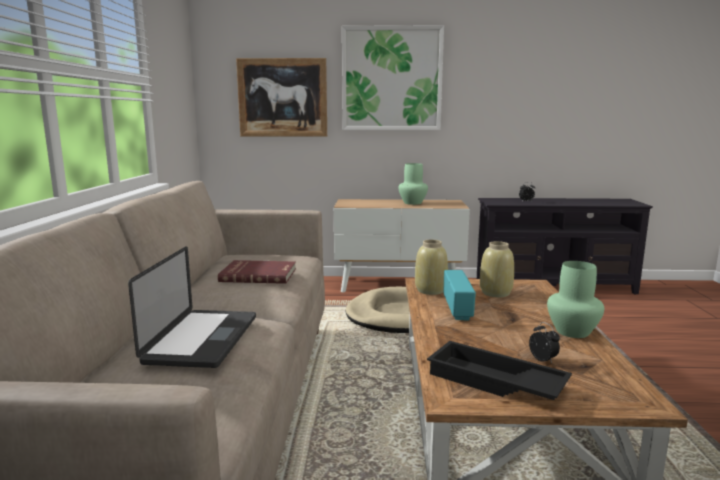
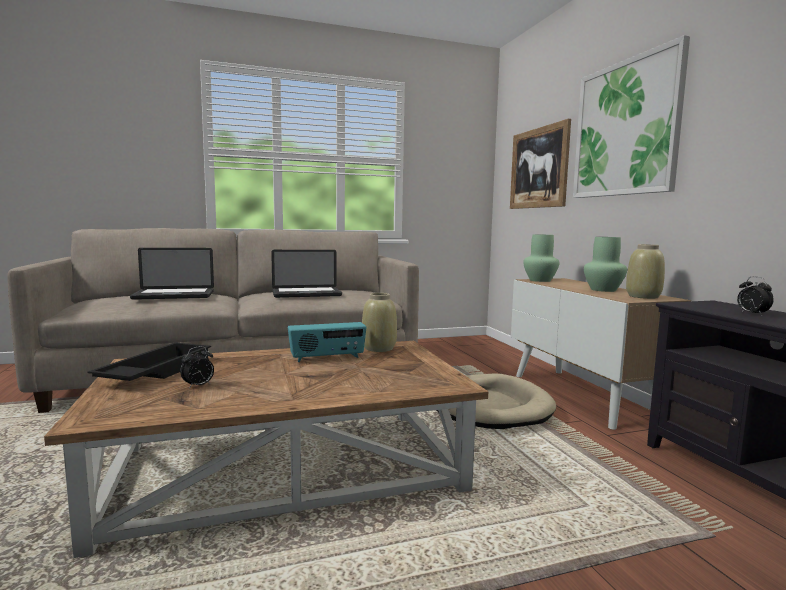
camera: 70 degrees right, 5 degrees down
red book [218,260,296,284] -> laptop [271,250,342,298]
beige vase [480,241,514,297] -> beige vase moved to [626,244,665,299]
green vase [547,261,604,338] -> green vase moved to [523,234,559,282]

